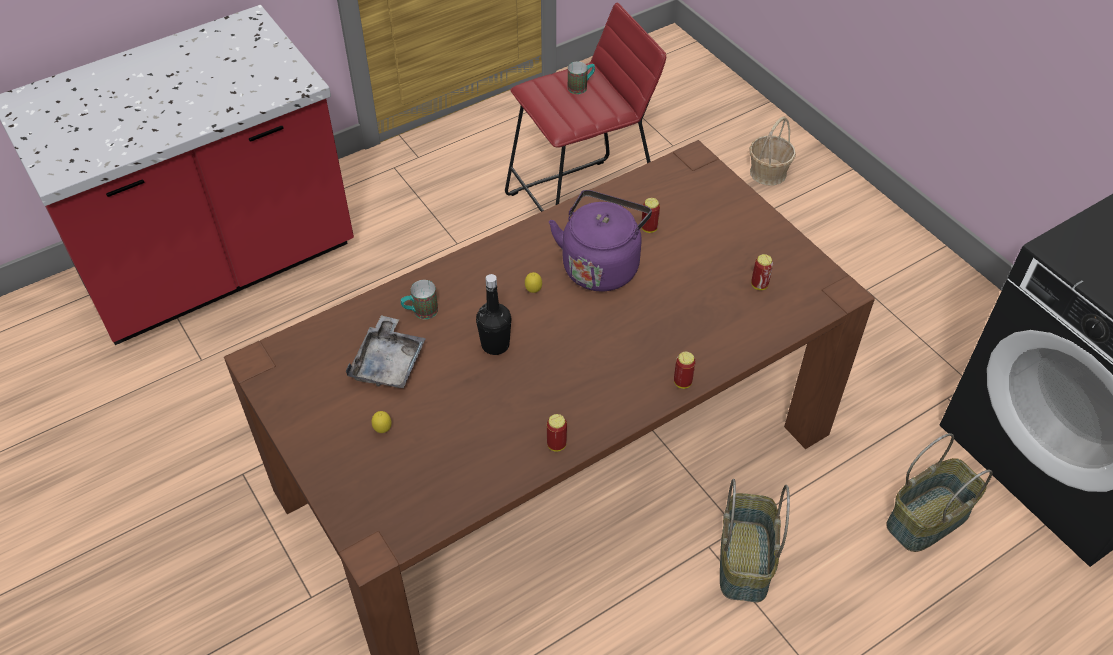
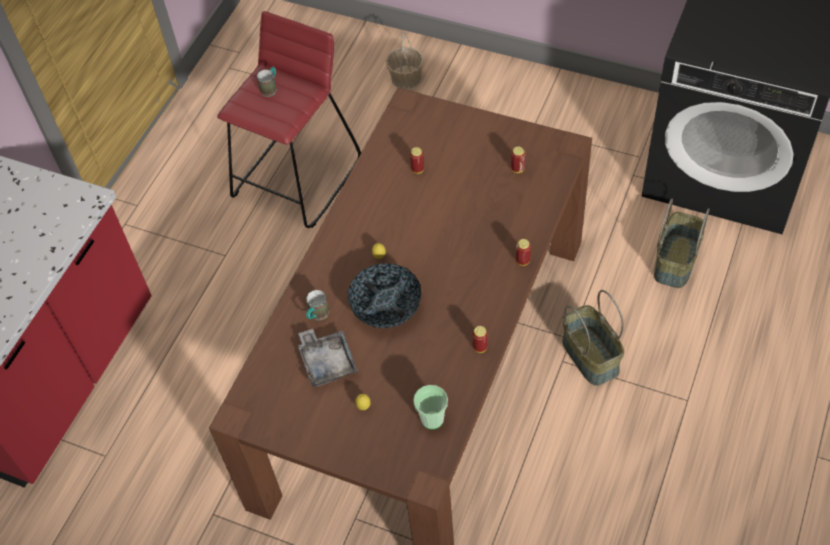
camera: 30 degrees left, 5 degrees up
black bottle [476,274,511,355] -> bowl [348,263,421,328]
purple kettle [549,190,652,291] -> none
none -> cup [413,385,448,429]

